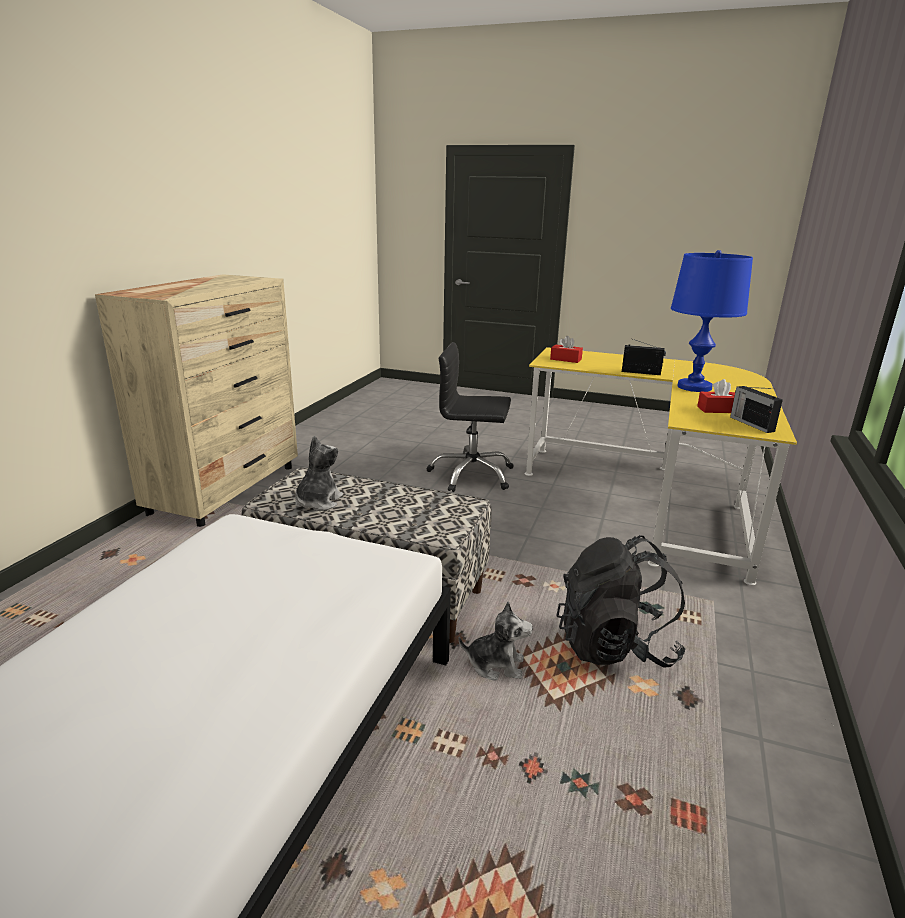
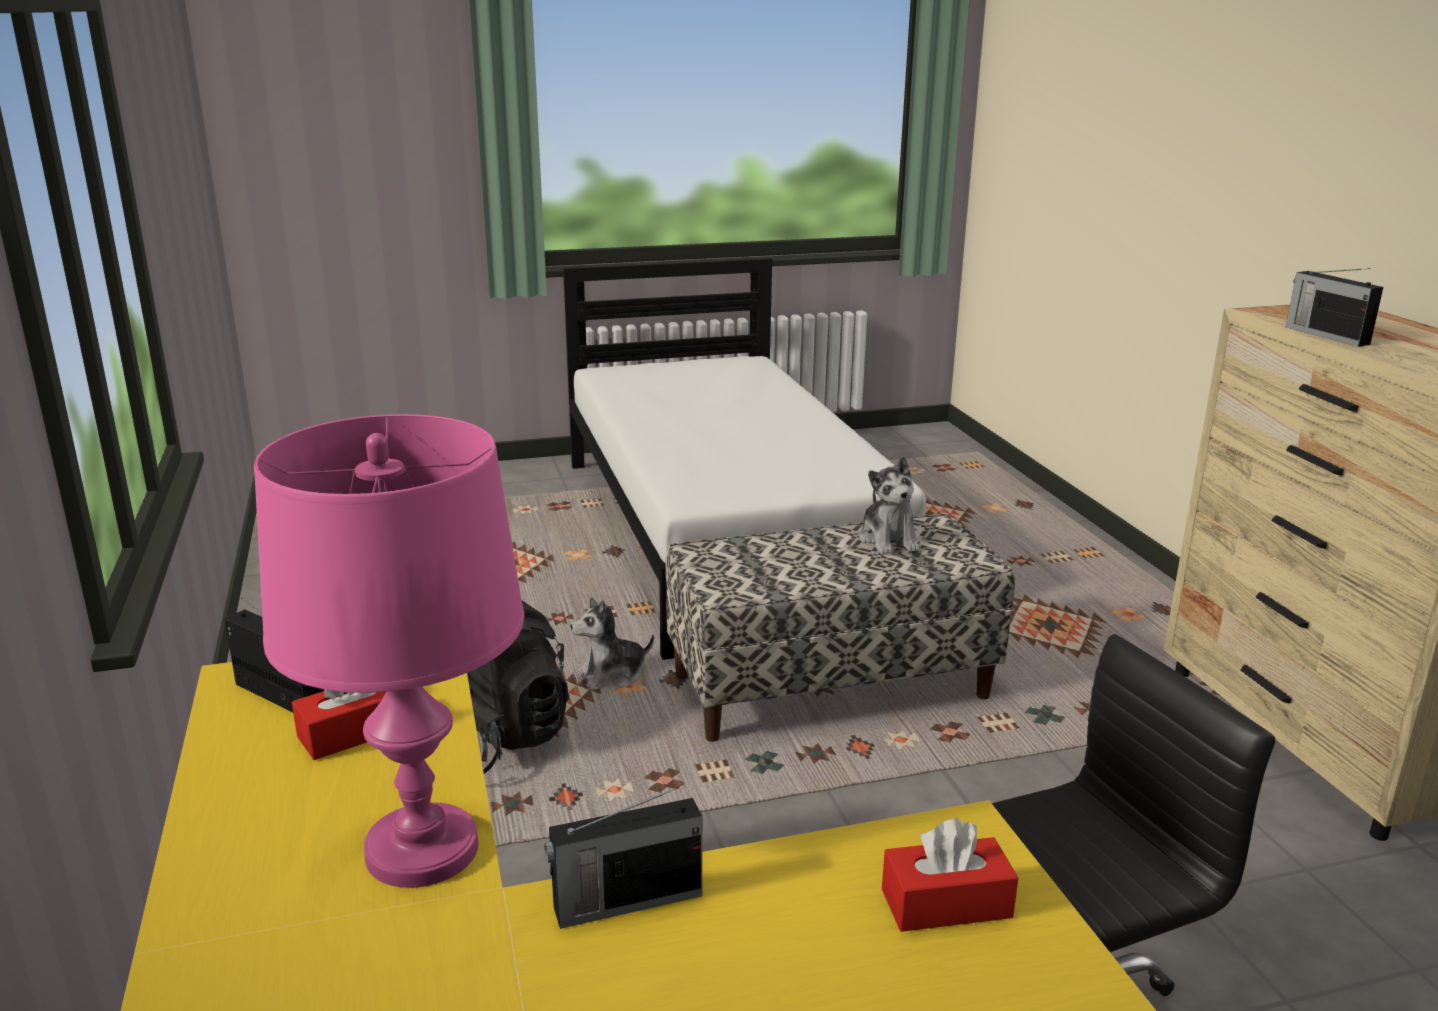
camera: 145 degrees right, 0 degrees up
blue table lamp [671,250,753,392] -> pink table lamp [254,414,524,888]
none -> radio [1286,268,1383,347]

